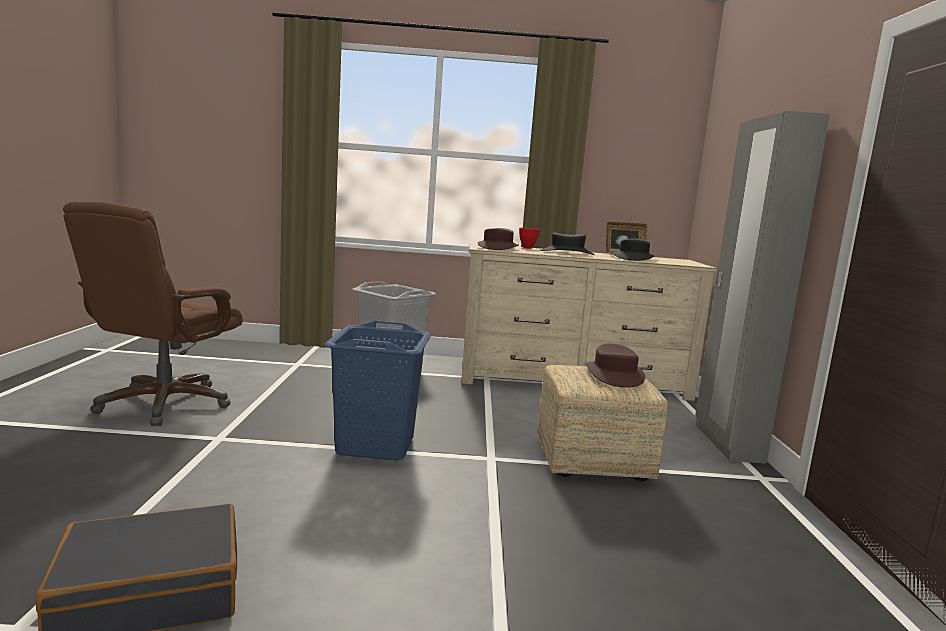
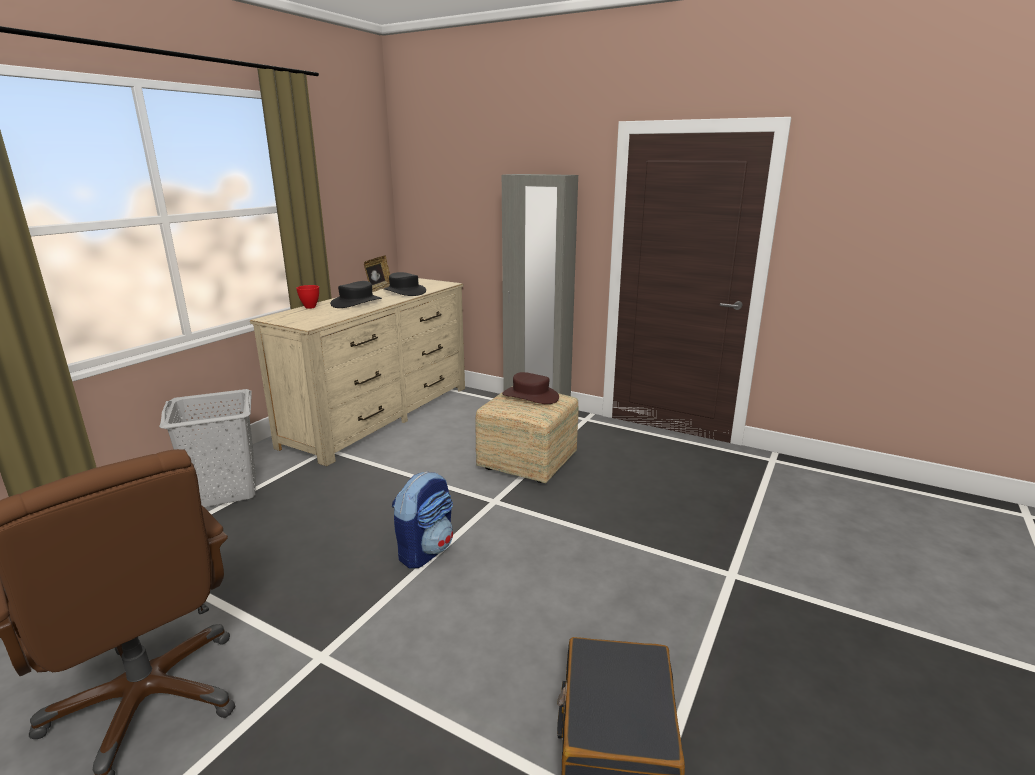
camera: 60 degrees left, 10 degrees up
blue laundry basket [324,321,431,460] -> backpack [392,471,453,569]
brown hat [478,228,519,250] -> none

